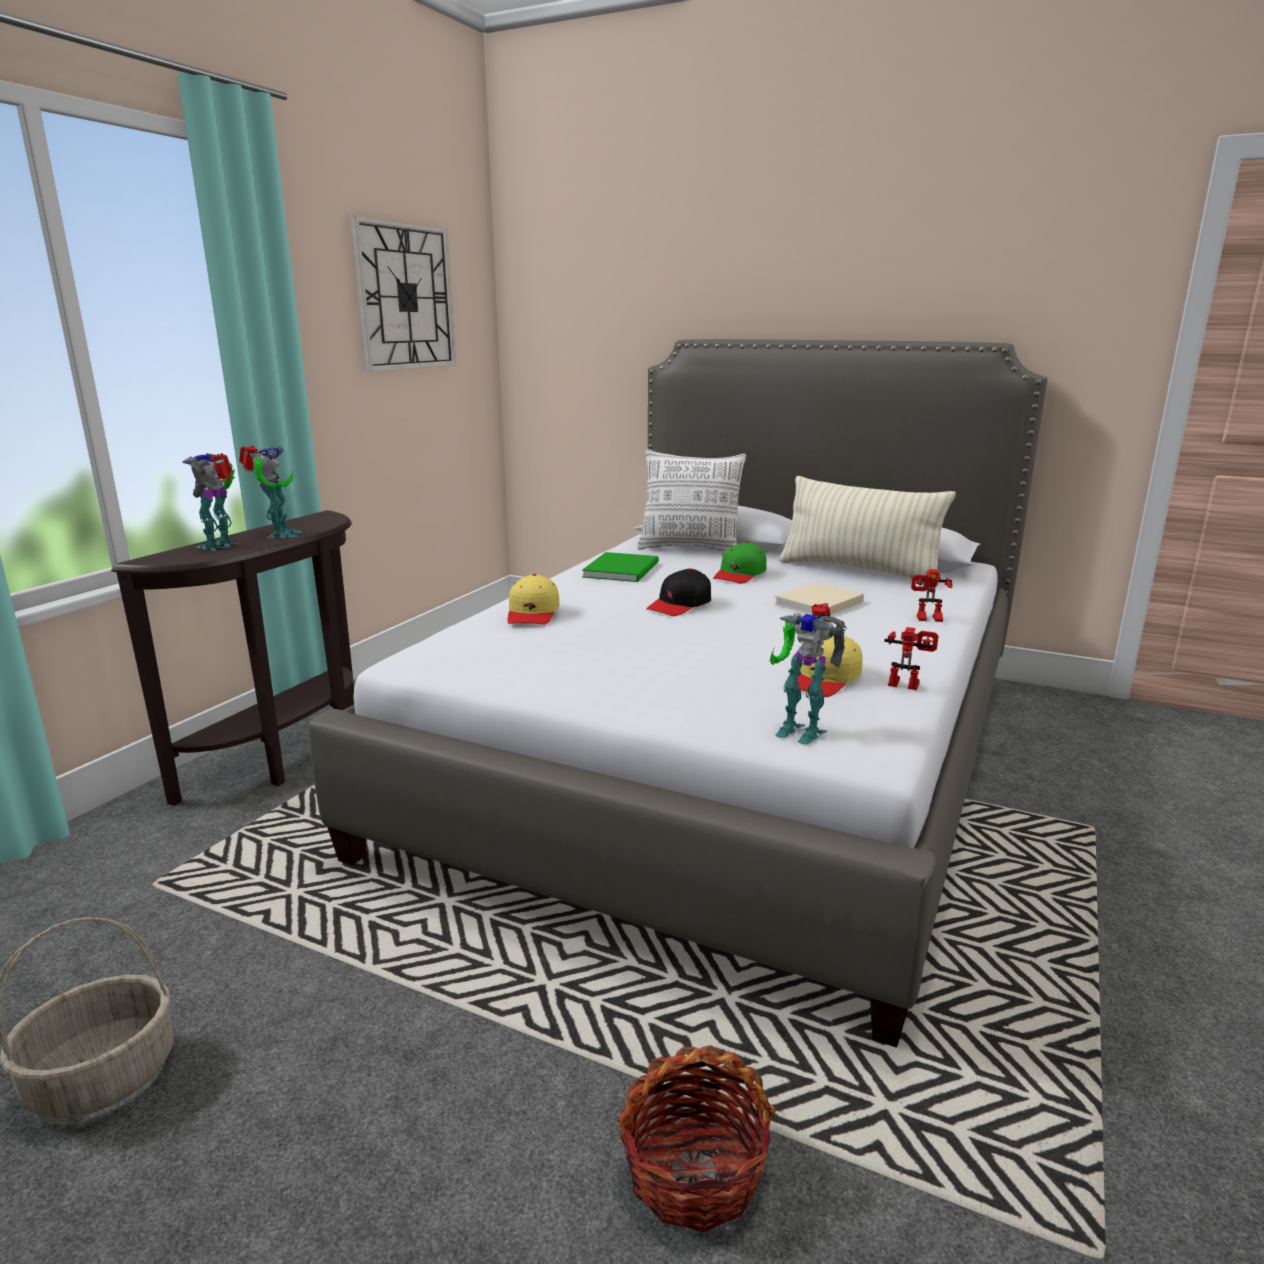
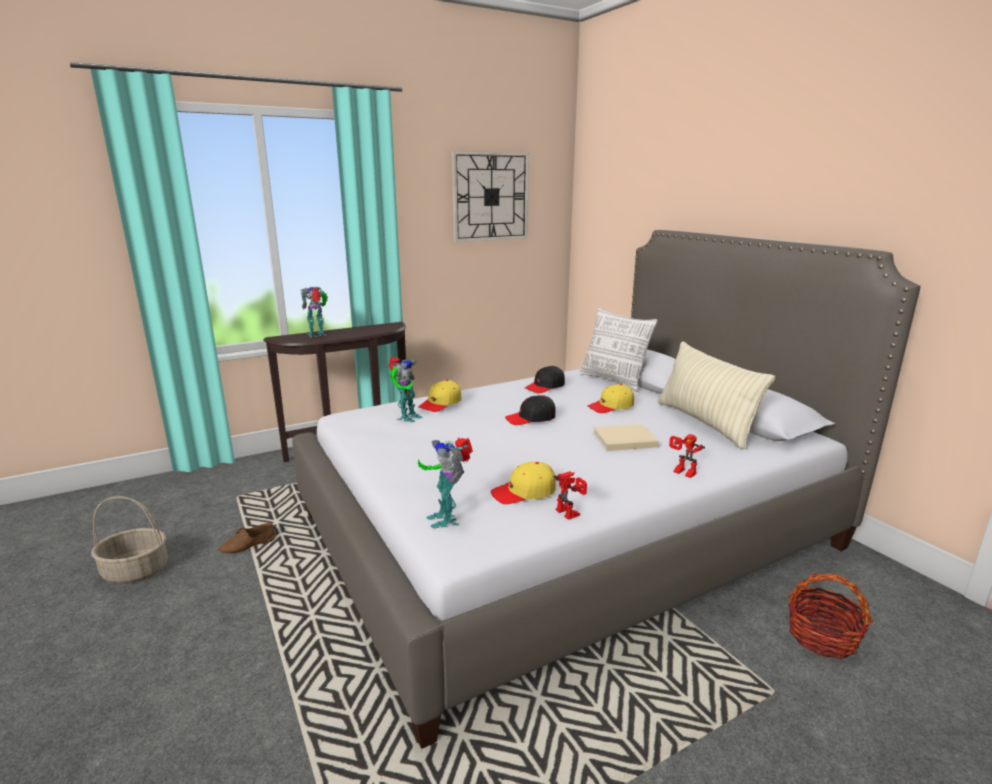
camera: 35 degrees right, 0 degrees up
toy robot [239,445,302,538] -> toy robot moved to [389,357,422,422]
green book [582,552,659,582] -> black cap [525,366,565,393]
basket [617,1045,776,1233] -> basket moved to [788,573,873,659]
green cap [713,542,766,584] -> yellow cap [587,384,634,413]
none -> brown shoe [219,523,276,554]

